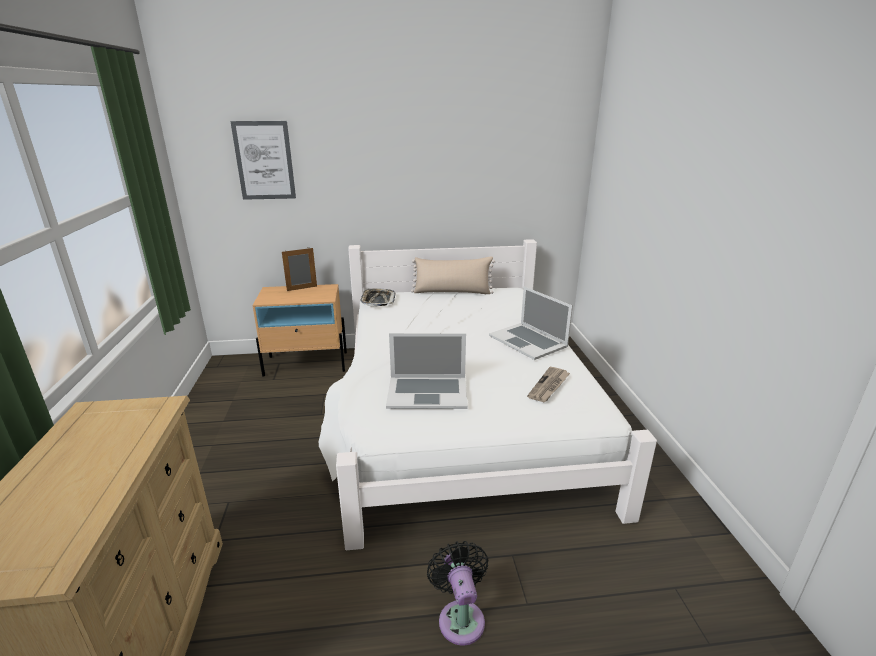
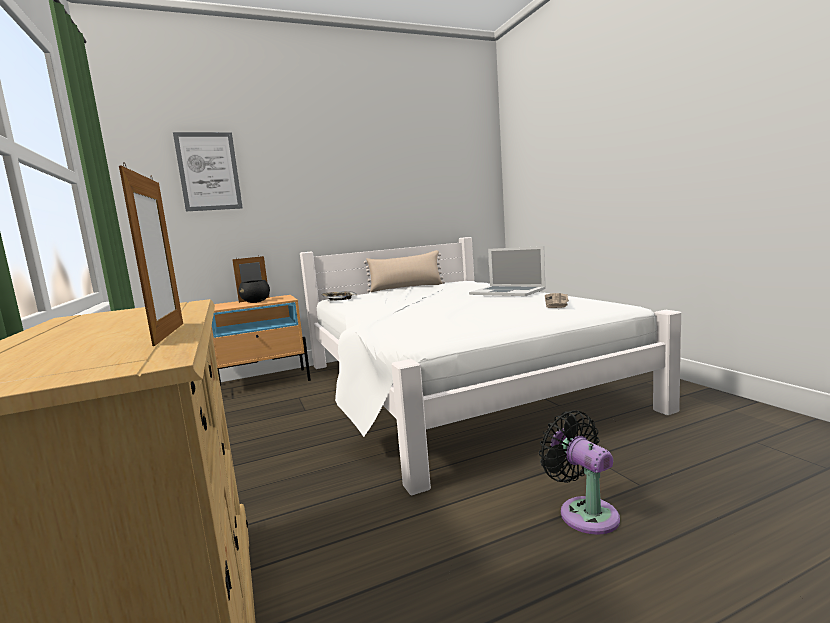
camera: 15 degrees left, 15 degrees down
laptop [386,333,468,409] -> none
none -> picture frame [119,162,183,346]
none -> black bowl [238,280,270,303]

